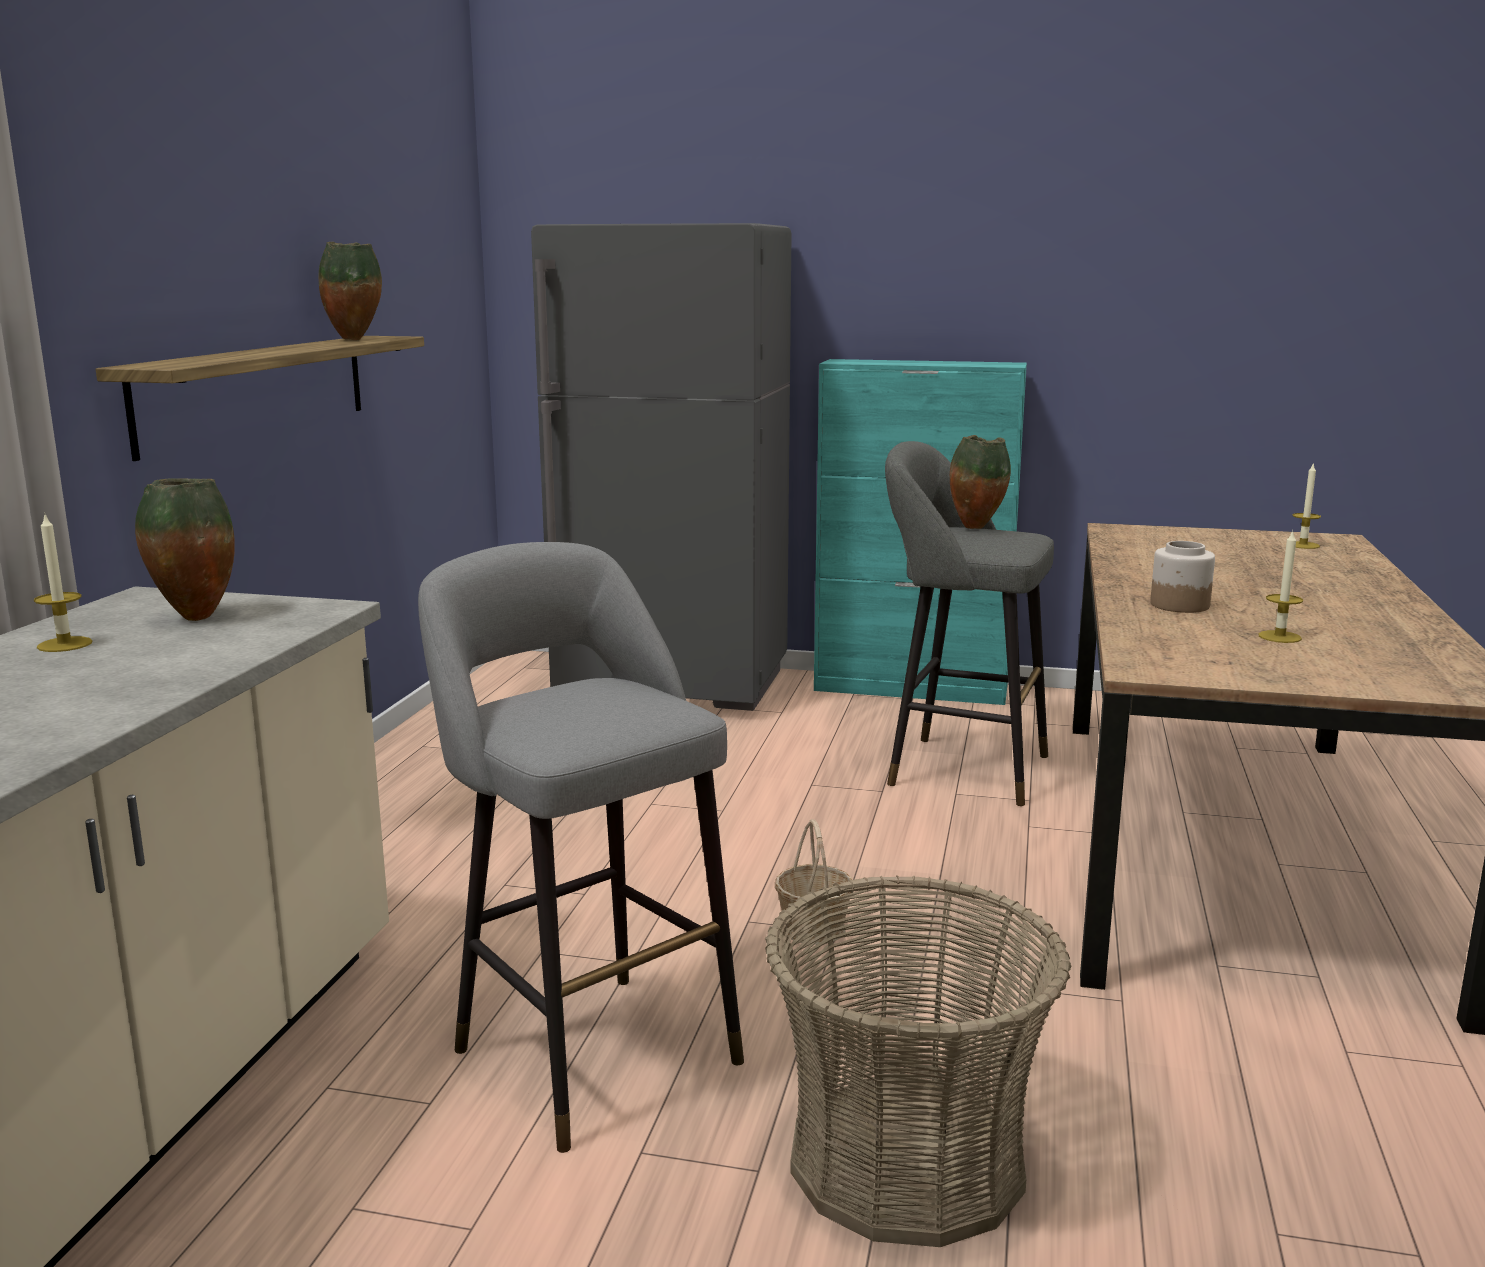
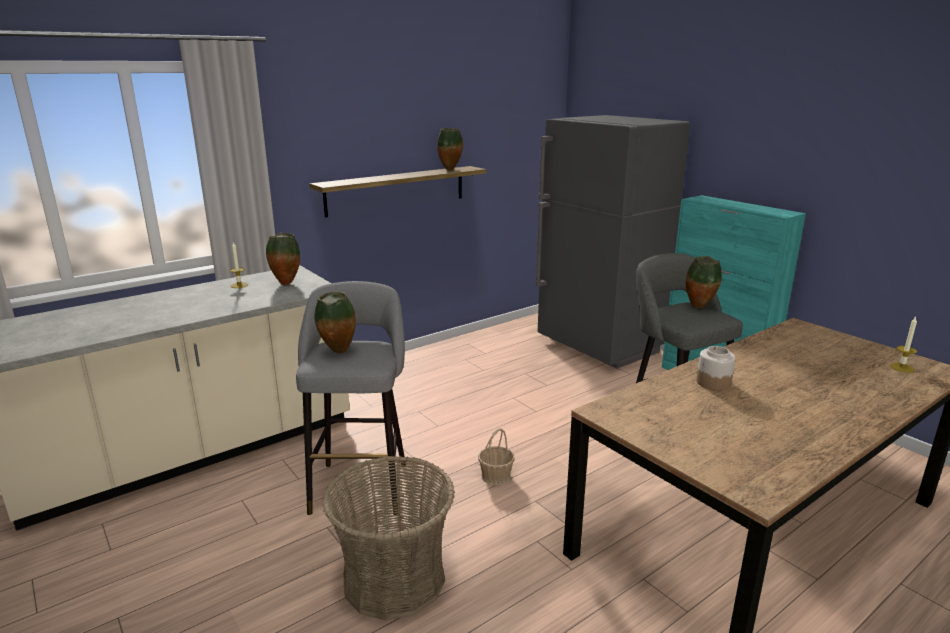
camera: 40 degrees right, 5 degrees up
candle [1258,530,1303,643] -> none
none -> vase [314,292,356,354]

